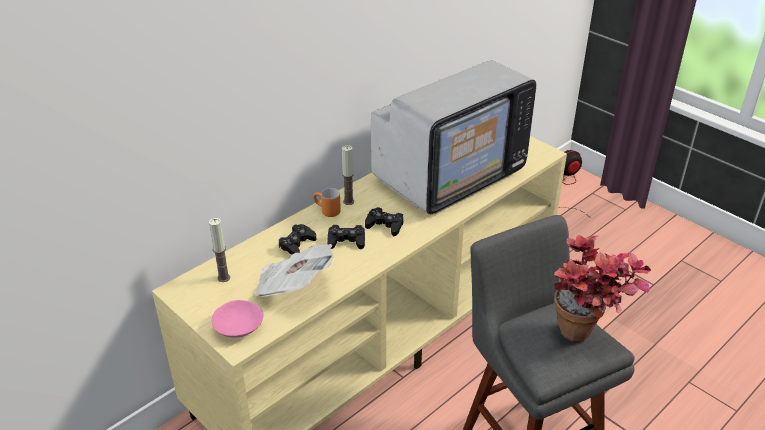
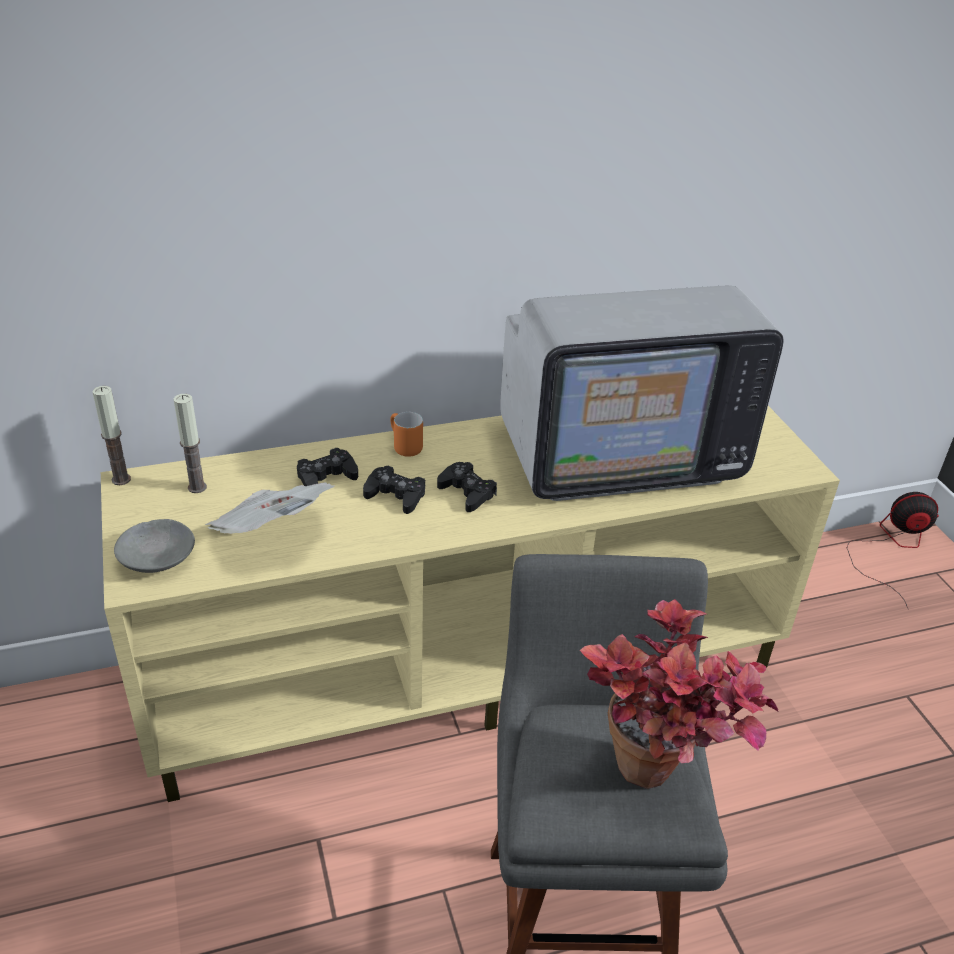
camera: 25 degrees right, 0 degrees up
pink bowl [212,300,263,338] -> grey bowl [114,519,195,573]
candle [342,145,354,205] -> candle moved to [92,386,131,485]

